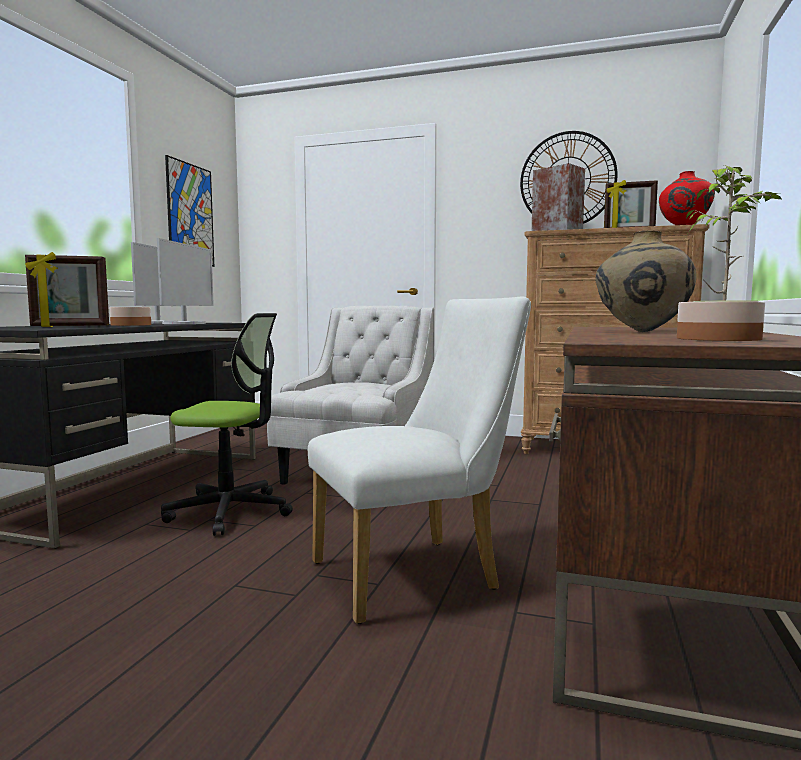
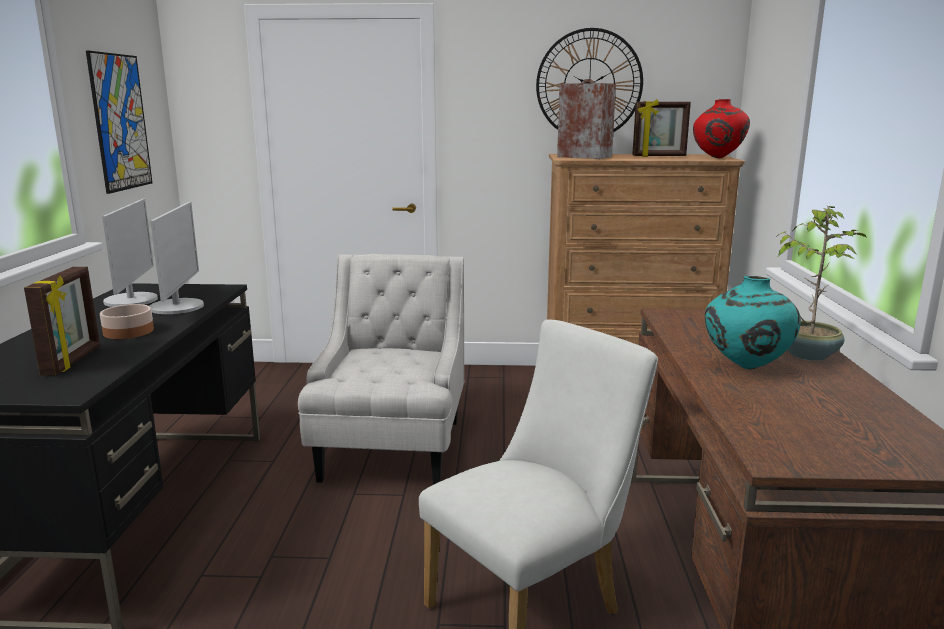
camera: 15 degrees left, 10 degrees up
picture frame [25,252,109,327] -> picture frame turned 60 degrees counterclockwise [24,267,100,375]
office chair [161,313,293,536] -> none
beige vase [595,231,696,332] -> turquoise vase [705,276,801,369]
bowl [677,301,765,341] -> none

